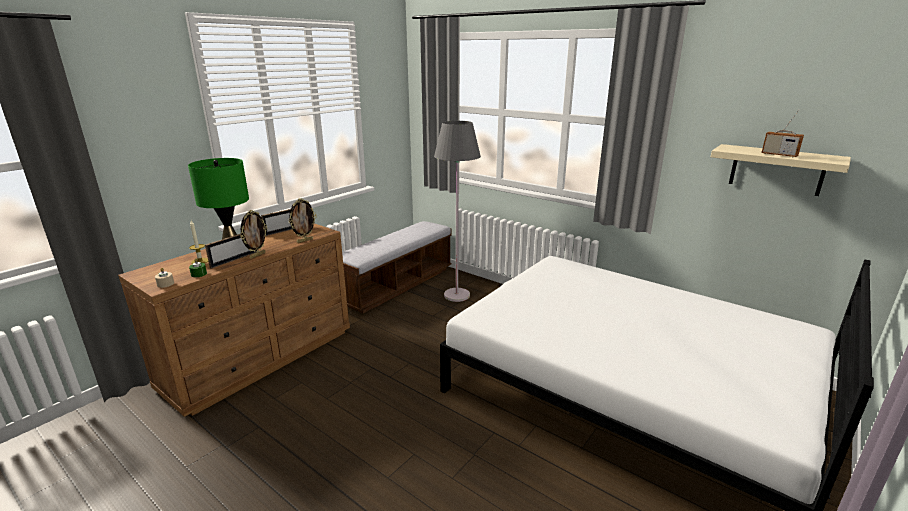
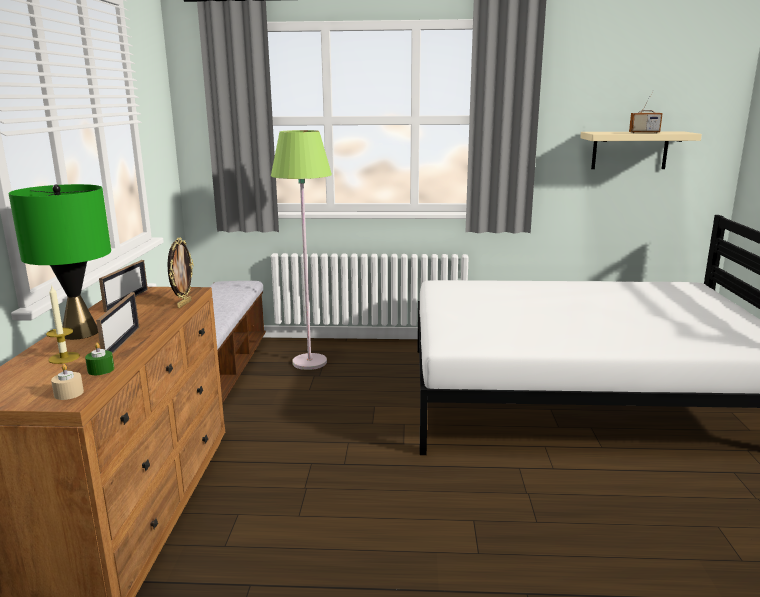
camera: 35 degrees left, 5 degrees down
picture frame [241,210,268,259] -> none
grey floor lamp [434,121,481,302] -> green floor lamp [271,130,332,370]

